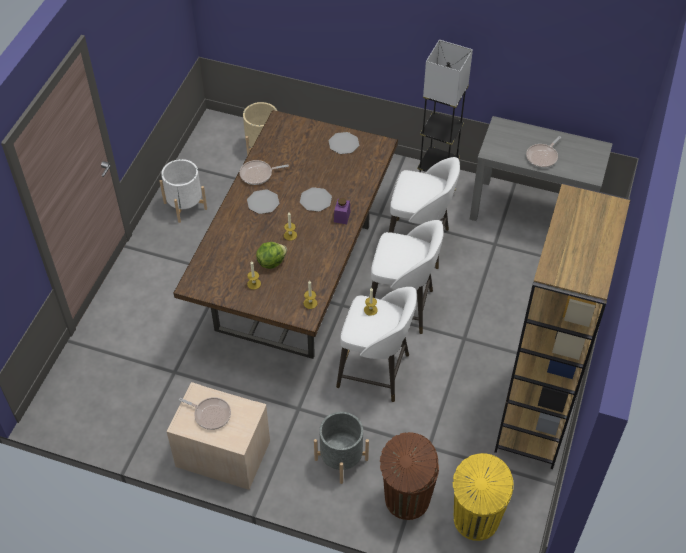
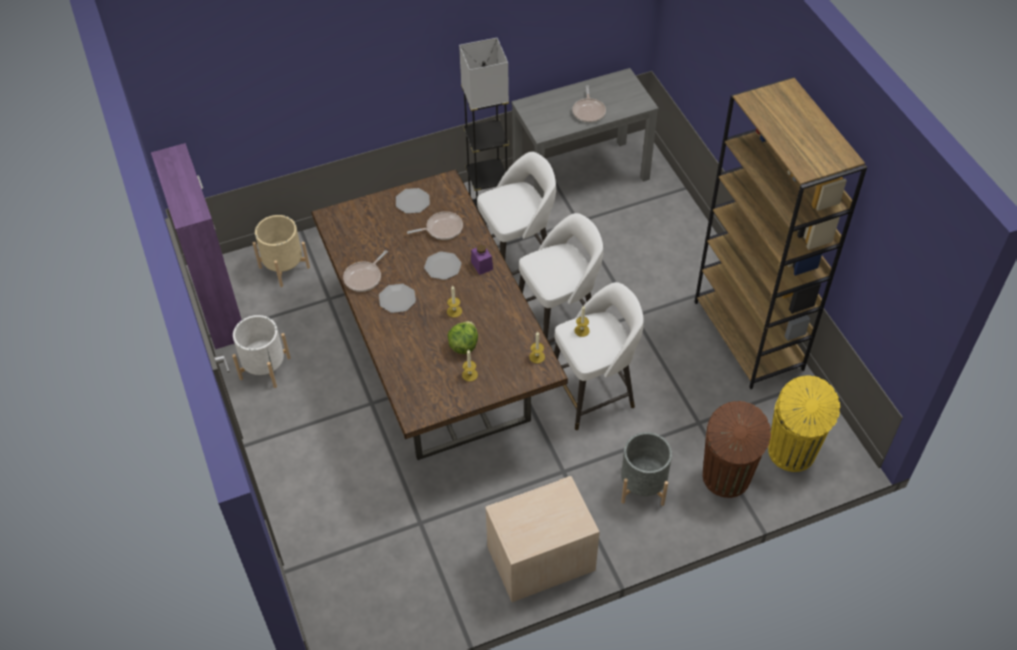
camera: 40 degrees left, 0 degrees up
frying pan [179,397,231,430] -> frying pan moved to [407,212,463,240]
none -> purple cabinet [151,143,242,349]

